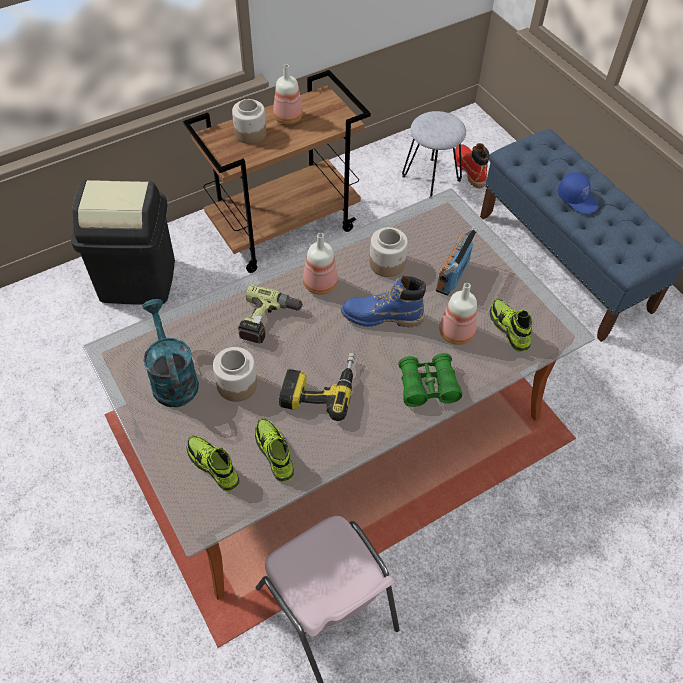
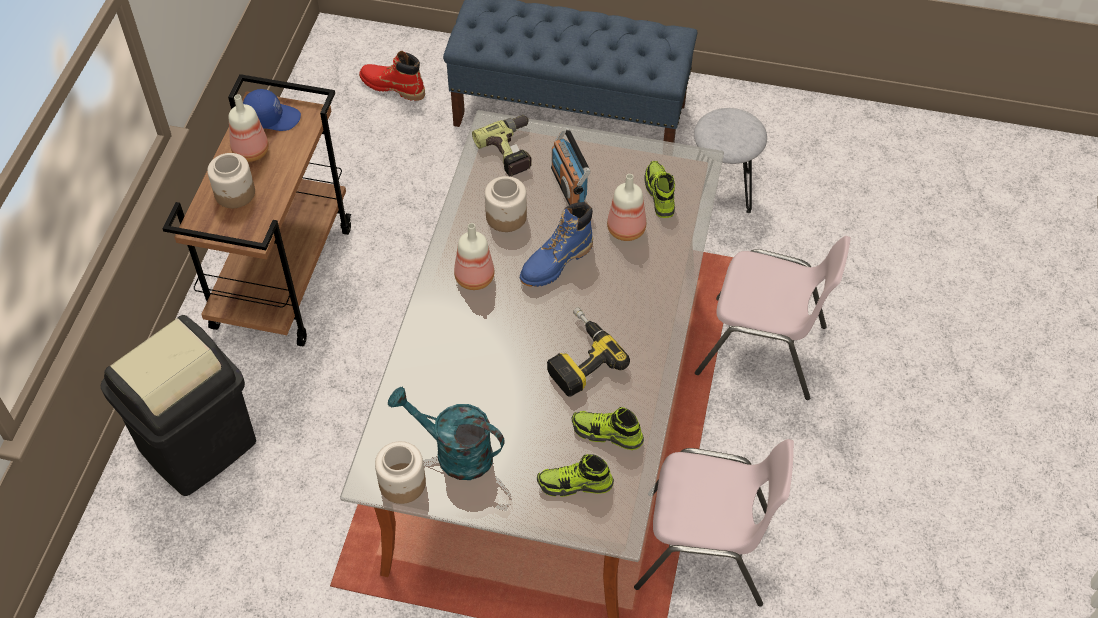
camera: 45 degrees left, 0 degrees up
jar [213,347,257,402] -> jar moved to [375,441,426,504]
power drill [238,284,304,344] -> power drill moved to [472,115,532,177]
green binoculars [398,353,462,407] -> none
grey stool [402,111,466,197] -> grey stool moved to [694,108,767,213]
shoe [489,298,532,352] -> shoe turned 60 degrees clockwise [644,161,675,218]
blue cap [558,172,599,214] -> blue cap moved to [243,89,301,131]
none -> pink chair [695,236,851,400]

